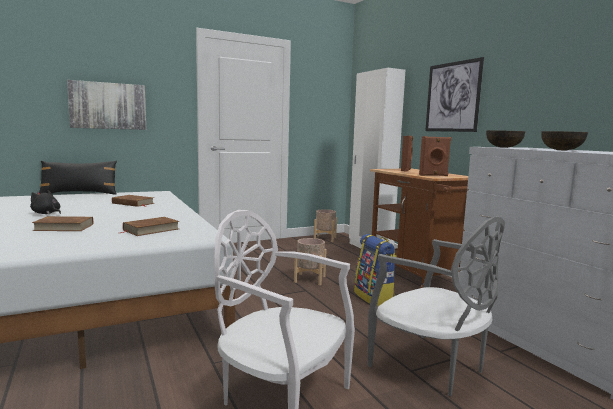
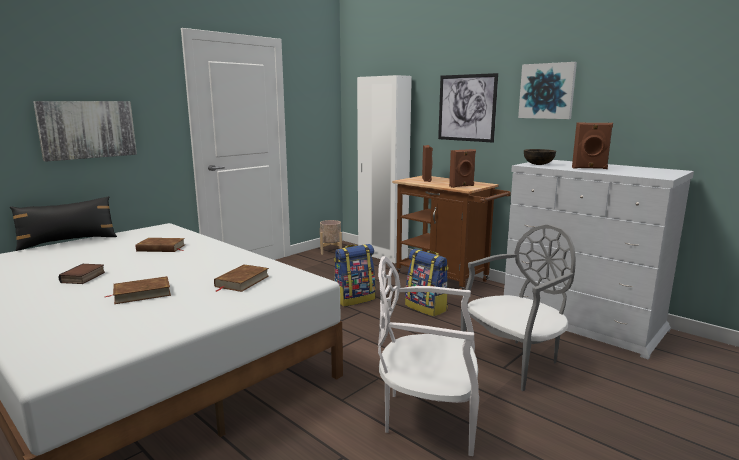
camera: 20 degrees left, 5 degrees up
black plush toy [30,190,61,214] -> book [59,264,105,284]
beige planter [294,238,327,285] -> backpack [334,244,376,307]
grey chair [368,216,505,396] -> grey chair turned 60 degrees counterclockwise [461,224,576,391]
brown bowl [541,131,588,150] -> brown speaker [572,122,613,169]
none -> picture [518,62,577,119]

